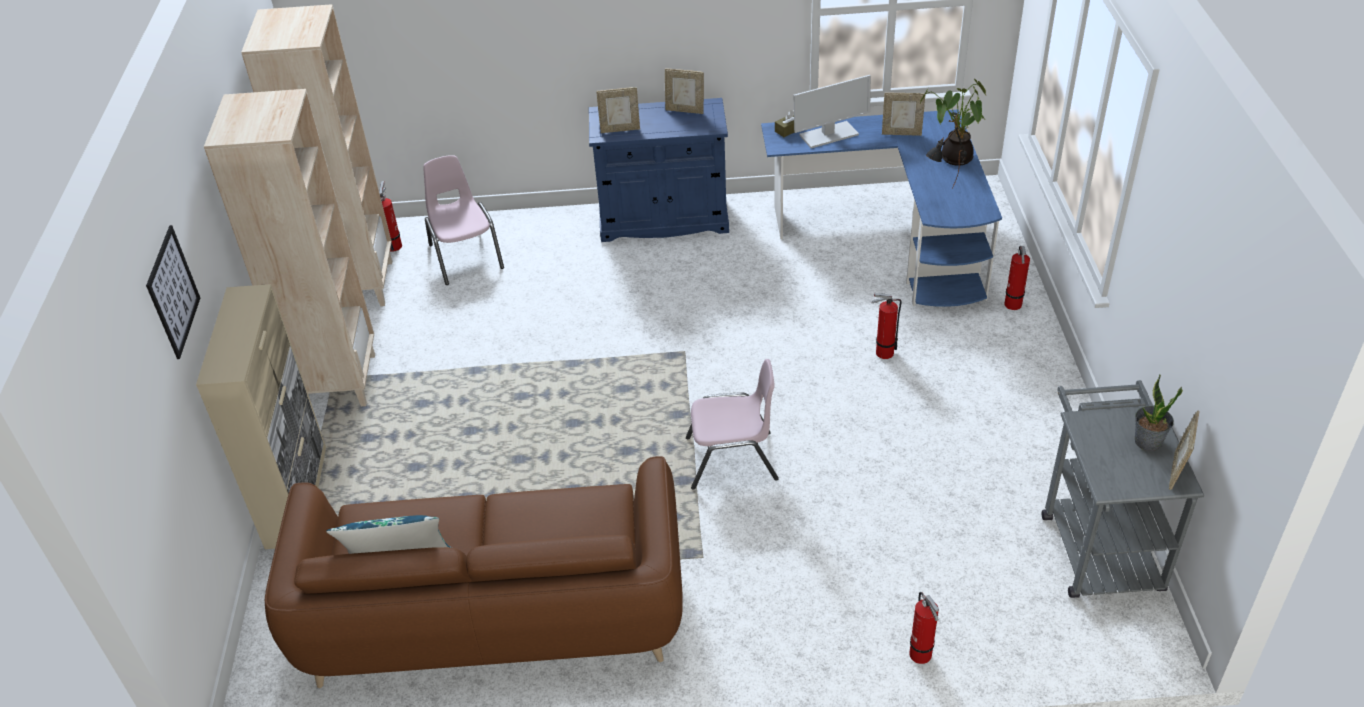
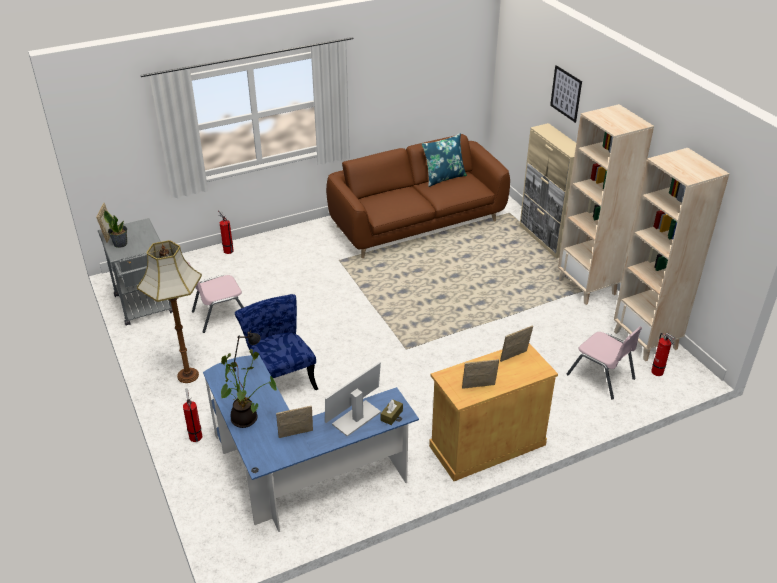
camera: 155 degrees right, 5 degrees down
blue cabinet [589,98,729,242] -> beige cabinet [429,343,558,481]
pink chair [686,359,779,490] -> pink chair moved to [187,262,244,333]
fire extinguisher [871,293,901,359] -> blue chair [235,294,318,391]
none -> floor lamp [137,240,202,383]

